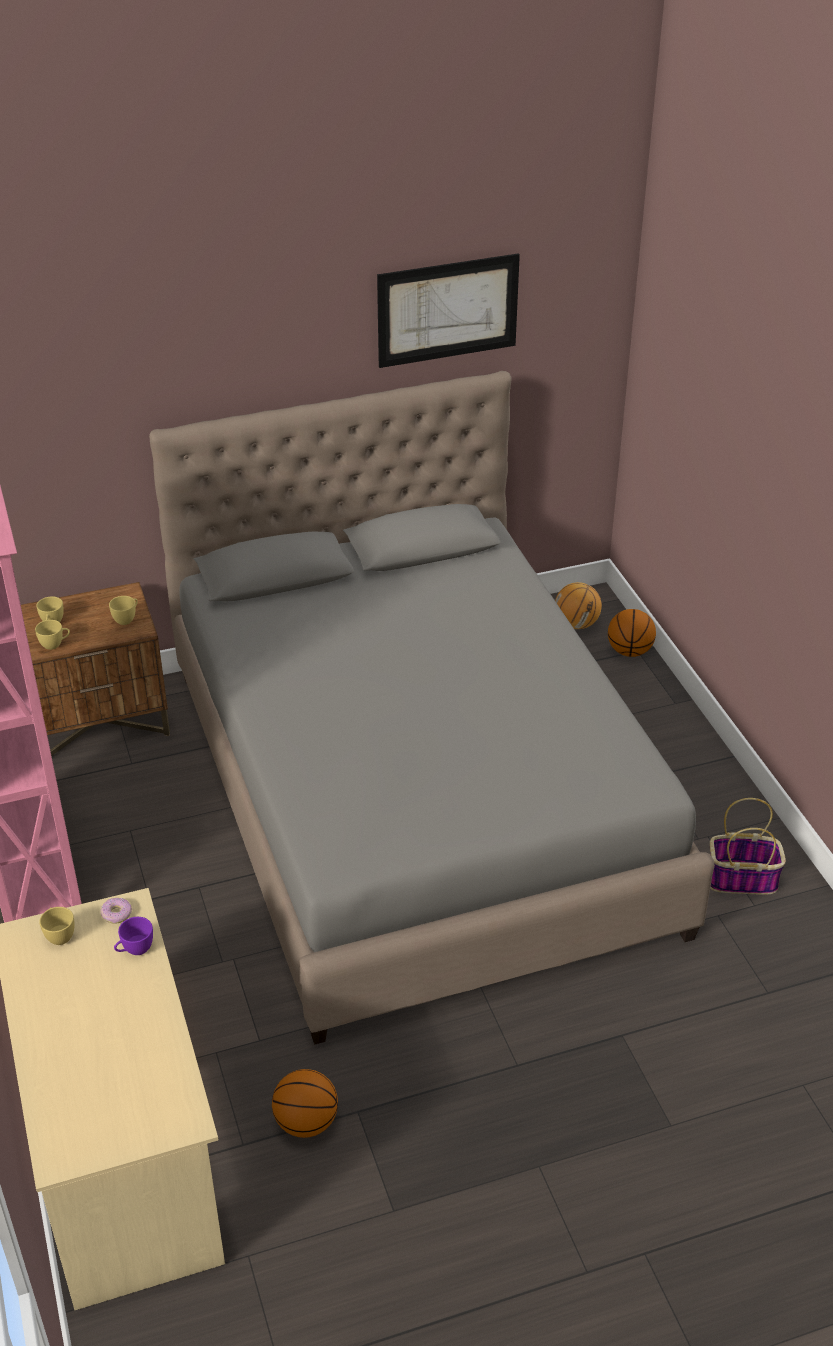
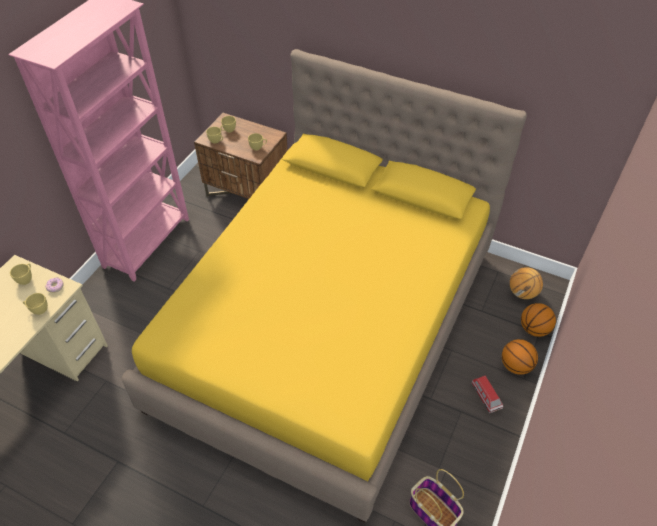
camera: 45 degrees right, 10 degrees up
purple cup [114,917,153,955] -> yellow cup [23,293,48,315]
grey bed [149,371,715,1045] -> yellow bed [122,49,527,523]
basketball [272,1069,338,1138] -> basketball moved to [502,339,538,375]
picture [377,253,520,368] -> none
none -> toy car [472,375,503,413]

